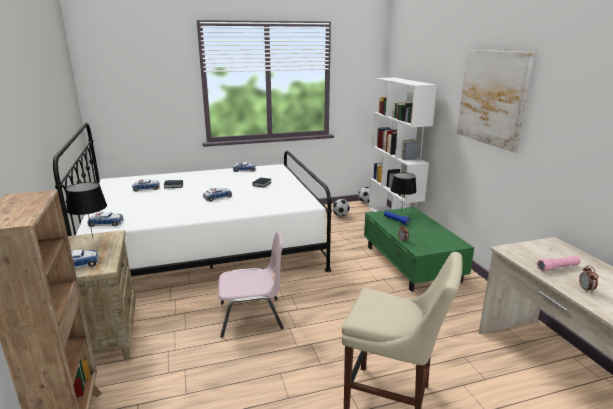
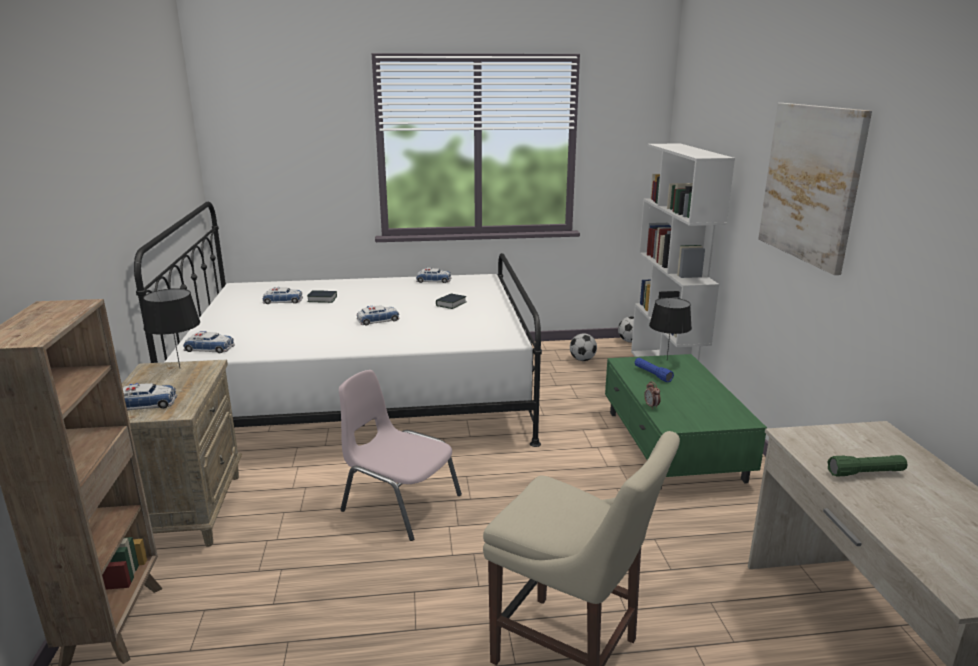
camera: 10 degrees right, 0 degrees up
pink chair [218,231,284,338] -> pink chair turned 150 degrees counterclockwise [339,370,462,541]
pink flashlight [537,256,581,272] -> green flashlight [827,455,907,477]
alarm clock [579,265,598,292] -> none

